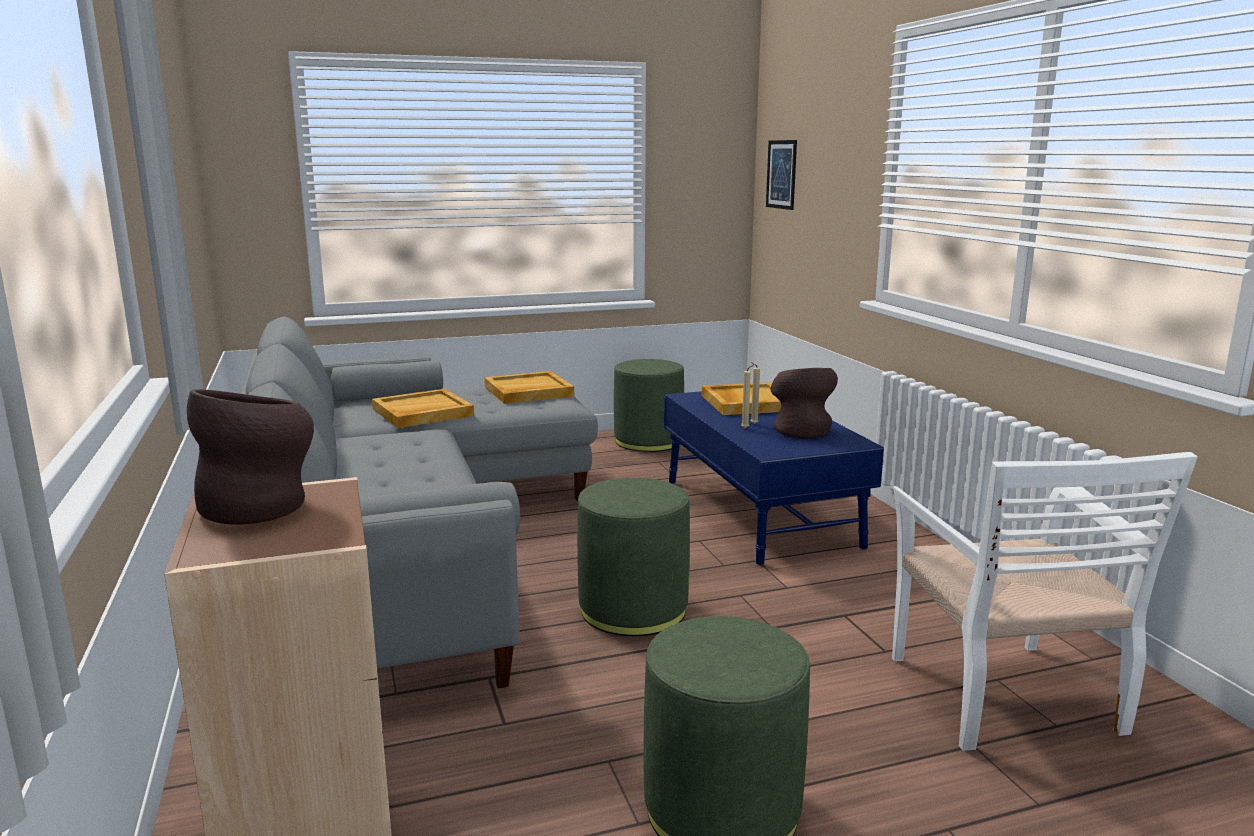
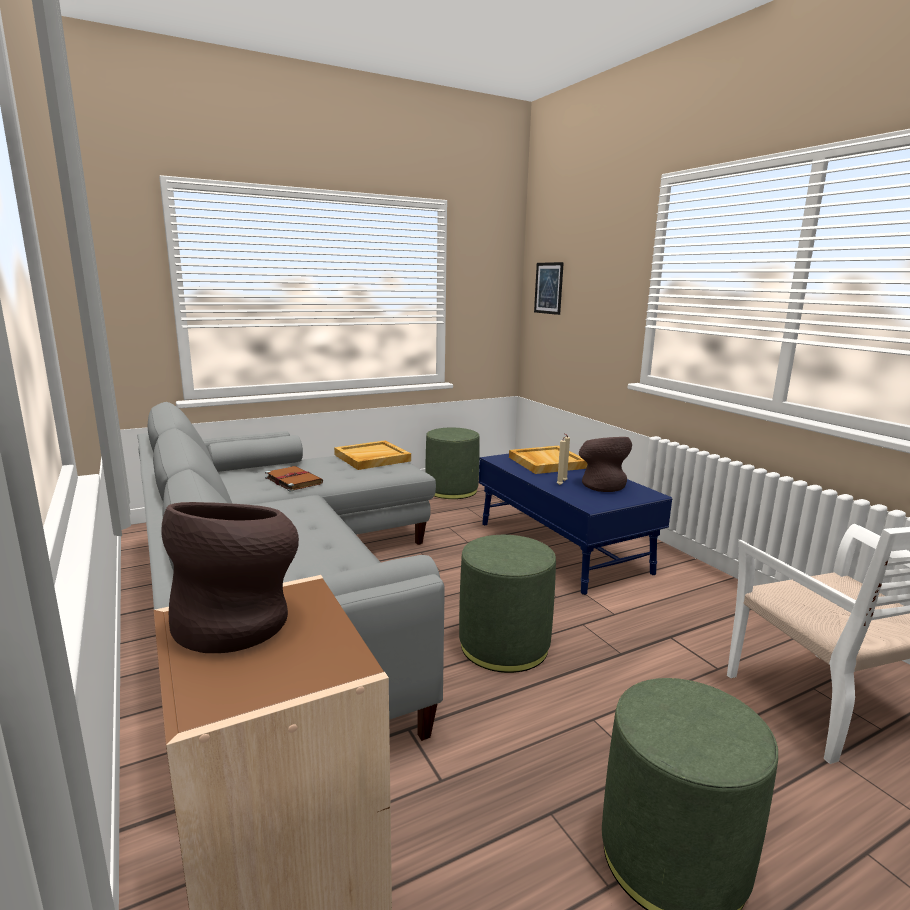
camera: 10 degrees left, 0 degrees up
beige tray [372,389,474,428] -> brown book [265,466,323,492]

